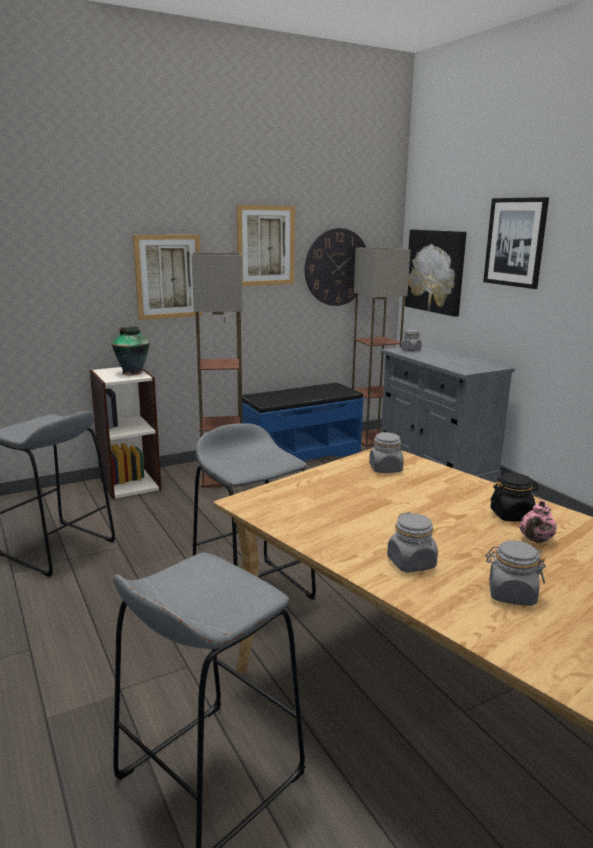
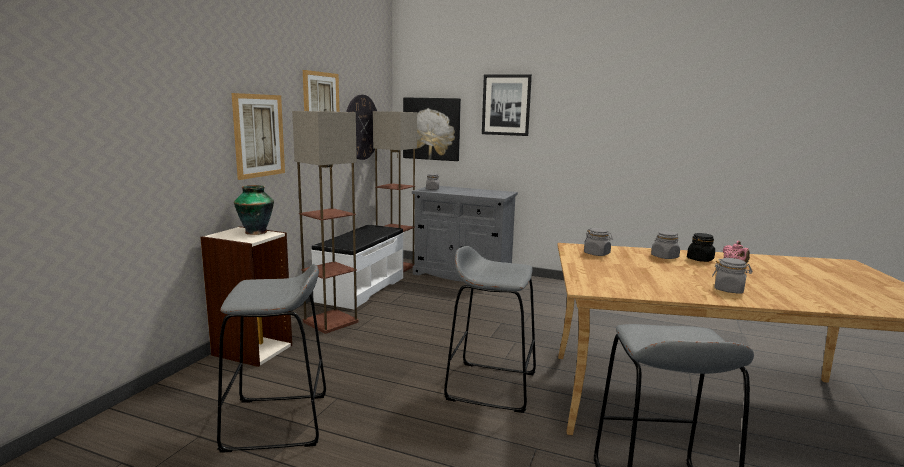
camera: 40 degrees left, 5 degrees down
blue bench [242,382,364,461] -> white bench [311,225,404,309]
grey jar [486,540,546,606] -> grey jar moved to [651,231,680,259]

